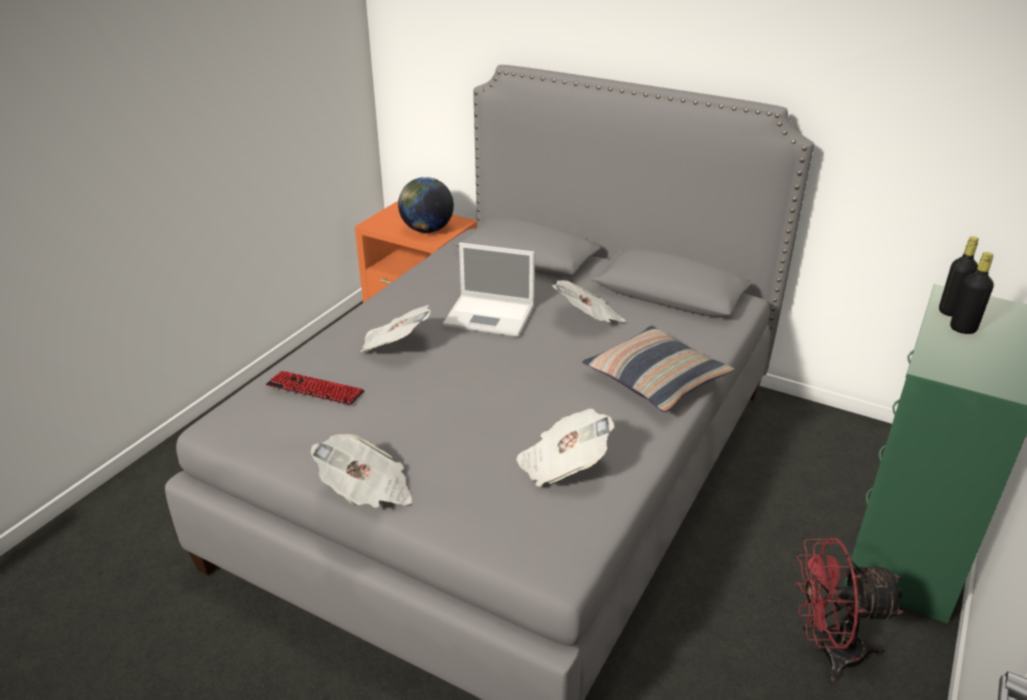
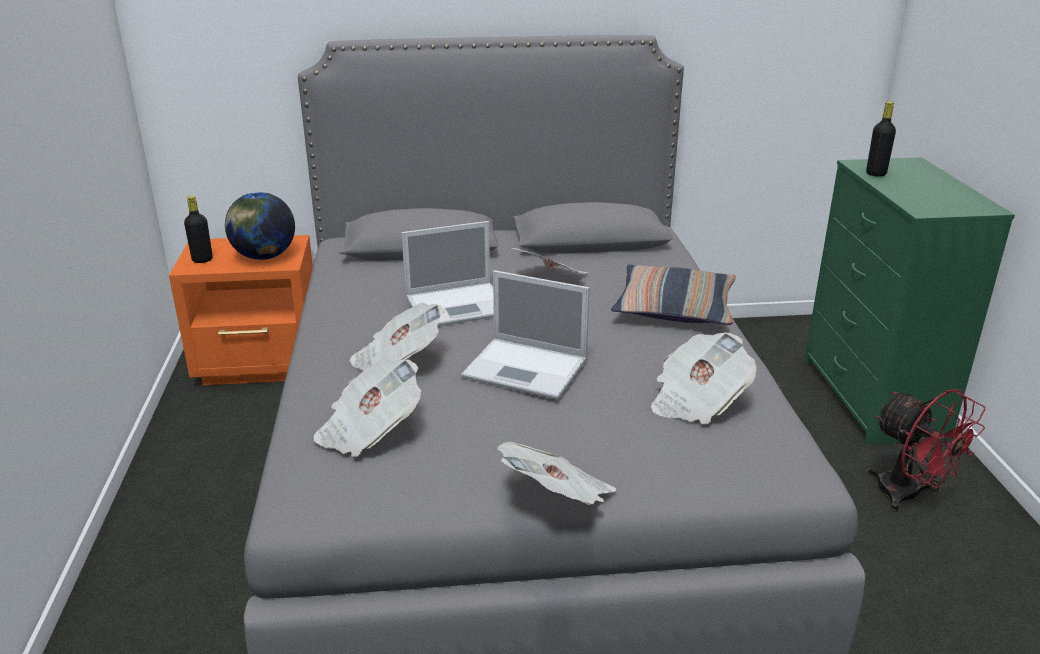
camera: 35 degrees left, 5 degrees down
keyboard [266,371,365,405] -> newspaper [314,359,421,457]
red fan [795,538,903,682] -> red fan turned 90 degrees counterclockwise [866,389,985,512]
black bottle [950,252,994,334] -> black bottle moved to [184,196,213,263]
none -> laptop [461,270,590,399]

